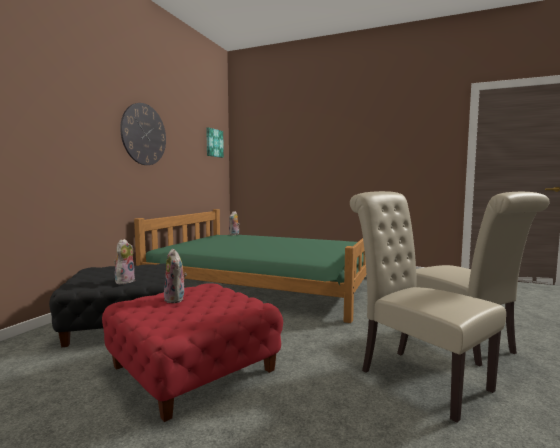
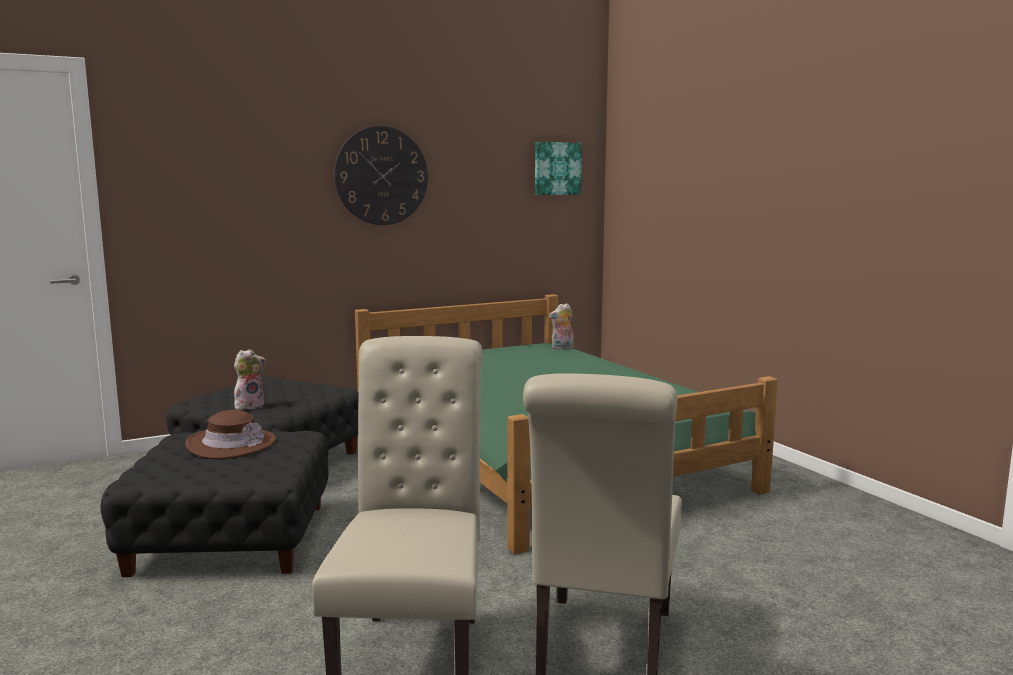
camera: 40 degrees right, 5 degrees up
red ottoman [102,283,283,422] -> black ottoman [100,431,329,577]
plush toy [163,249,187,303] -> brown hat [185,410,276,459]

